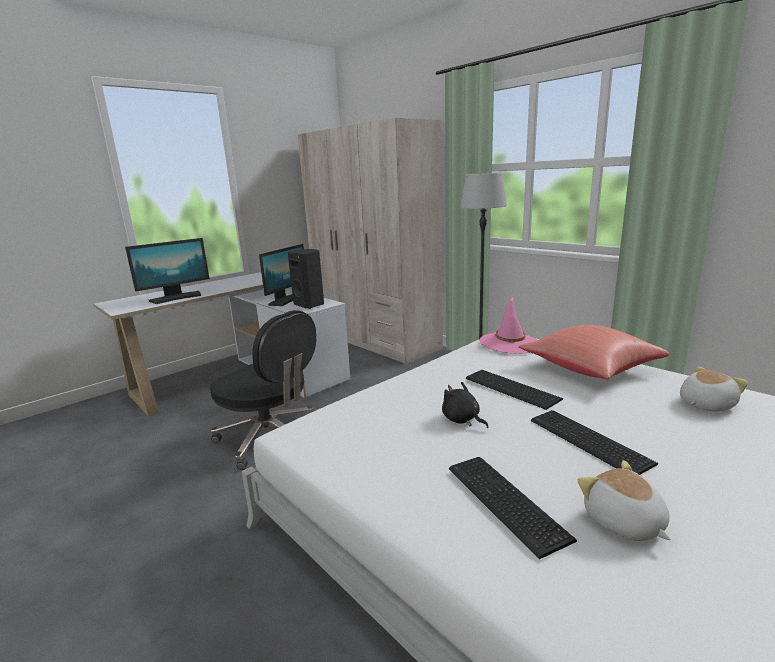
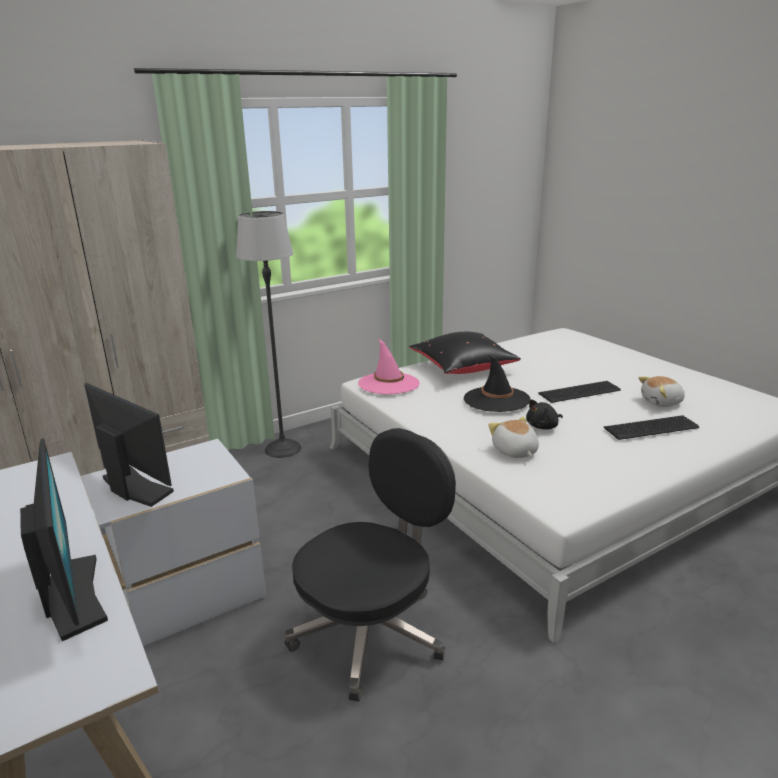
camera: 80 degrees left, 5 degrees up
black speaker [288,249,324,309] -> none
keyboard [466,370,563,410] -> black hat [464,355,531,412]
red pillow [519,325,670,379] -> black pillow [409,332,521,374]
plush toy [680,367,748,412] -> plush toy moved to [488,417,539,458]

